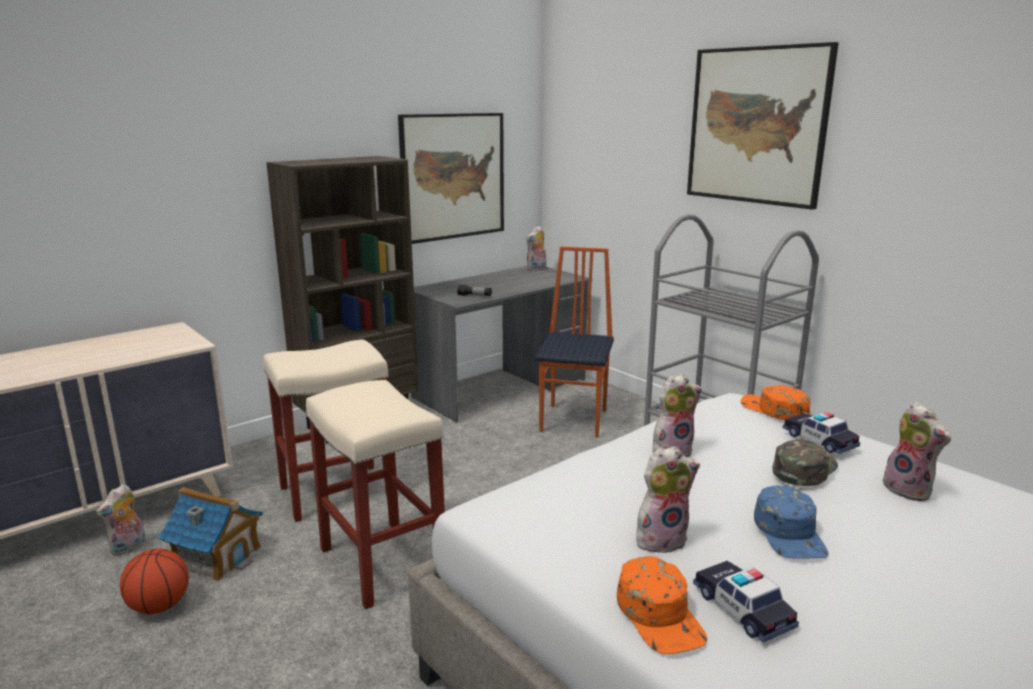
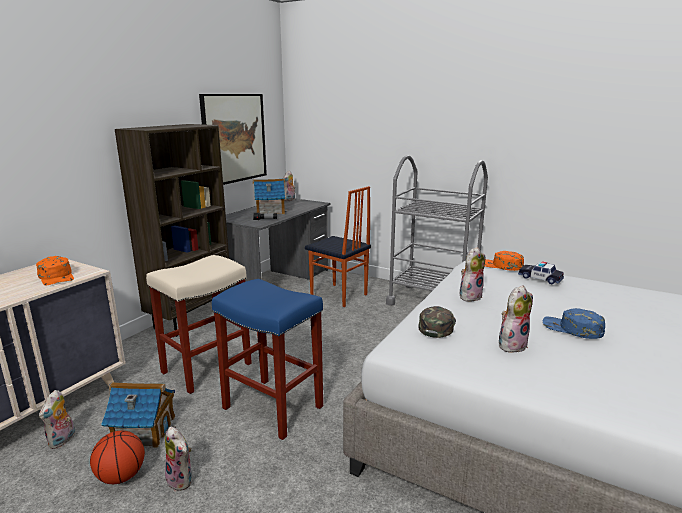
camera: 20 degrees left, 0 degrees up
beige stool [306,380,445,609] -> blue stool [212,279,323,440]
chair [535,247,614,438] -> chair turned 135 degrees clockwise [305,186,371,307]
orange cap [617,556,707,654] -> orange cap moved to [36,256,74,285]
picture [687,42,839,210] -> none
toy car [693,561,799,643] -> none
blue cap [754,486,829,559] -> blue cap turned 150 degrees clockwise [543,308,605,339]
green cap [773,440,838,486] -> green cap moved to [418,306,456,338]
plush toy [883,402,951,501] -> plush toy moved to [165,427,192,491]
none -> toy house [253,179,288,214]

